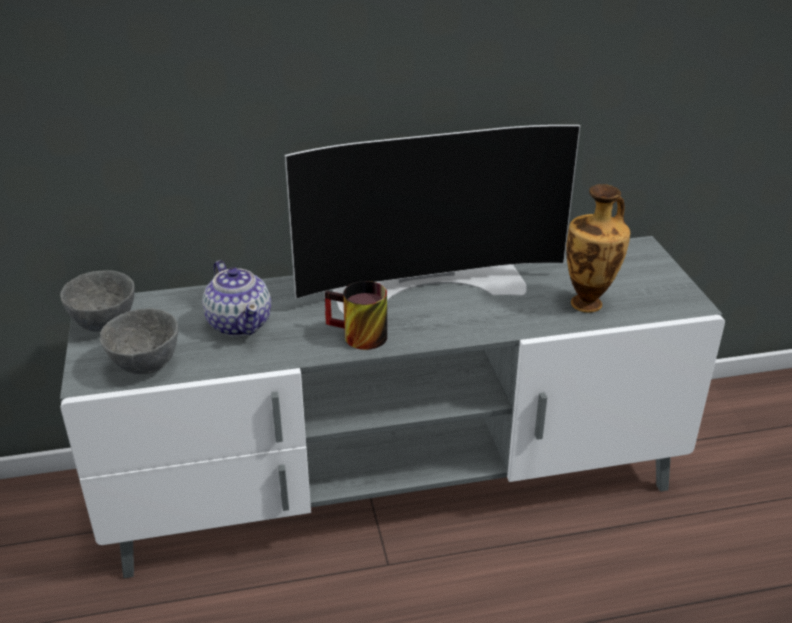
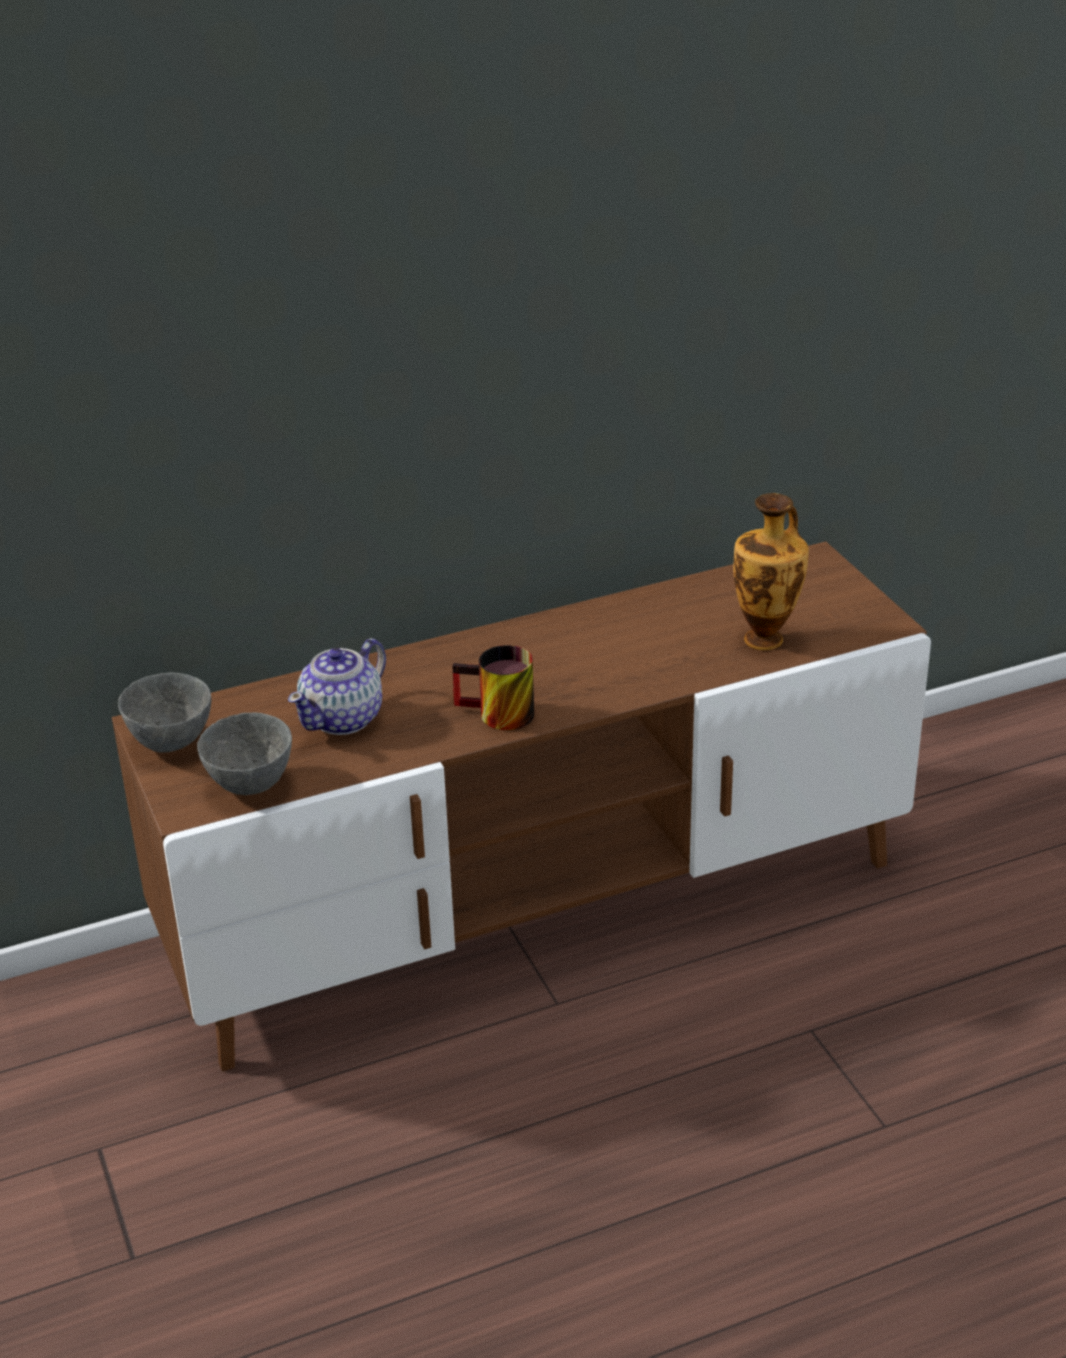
camera: 10 degrees left, 0 degrees up
grey tv stand [60,236,725,578] -> brown tv stand [112,542,931,1071]
teapot [202,260,271,336] -> teapot turned 75 degrees clockwise [288,638,386,735]
television [285,125,580,313] -> none

